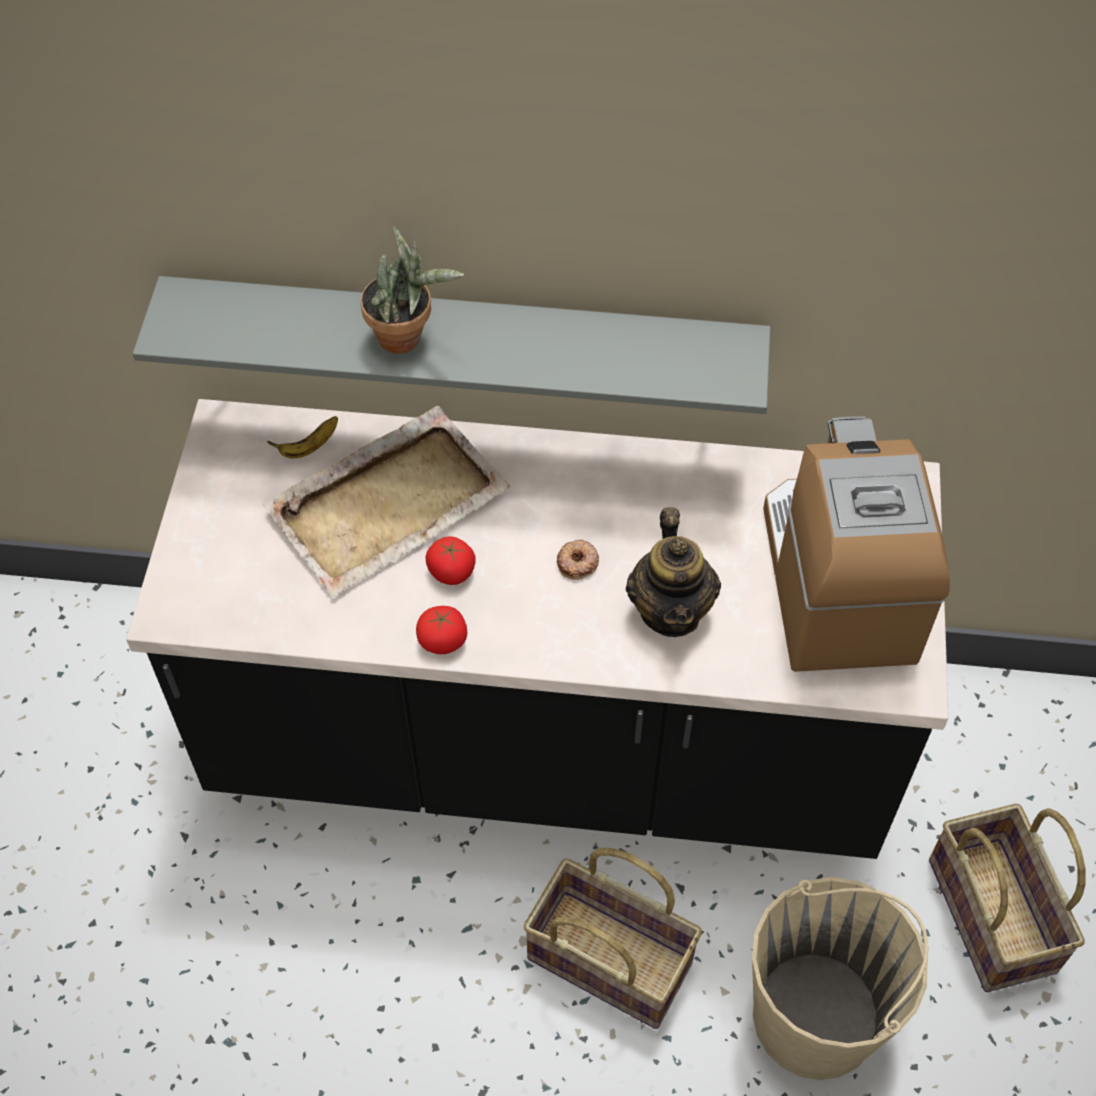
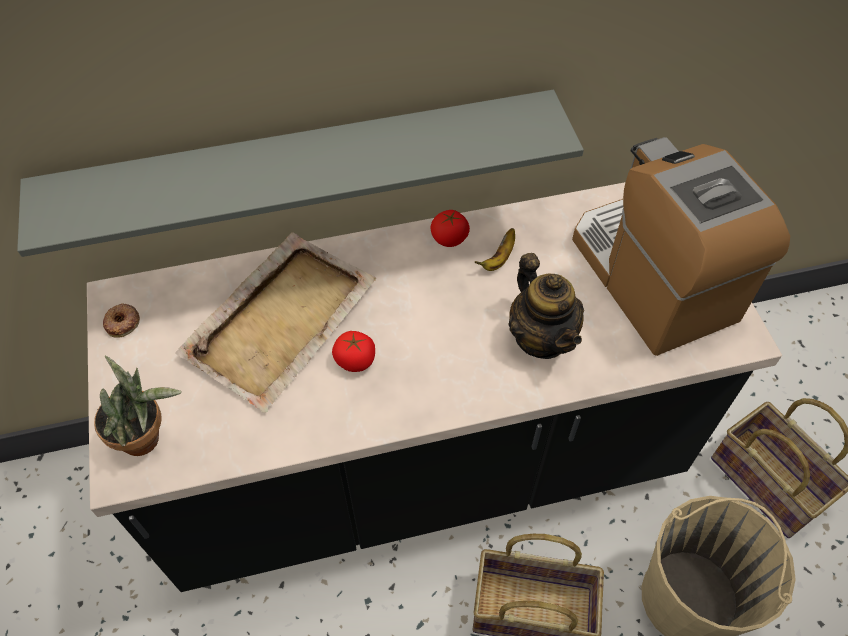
camera: 20 degrees left, 0 degrees up
banana [267,416,338,458] -> banana moved to [475,228,515,271]
potted plant [360,226,464,353] -> potted plant moved to [94,356,182,456]
tomato [416,606,467,654] -> tomato moved to [431,210,470,247]
donut [557,539,599,580] -> donut moved to [103,303,140,338]

